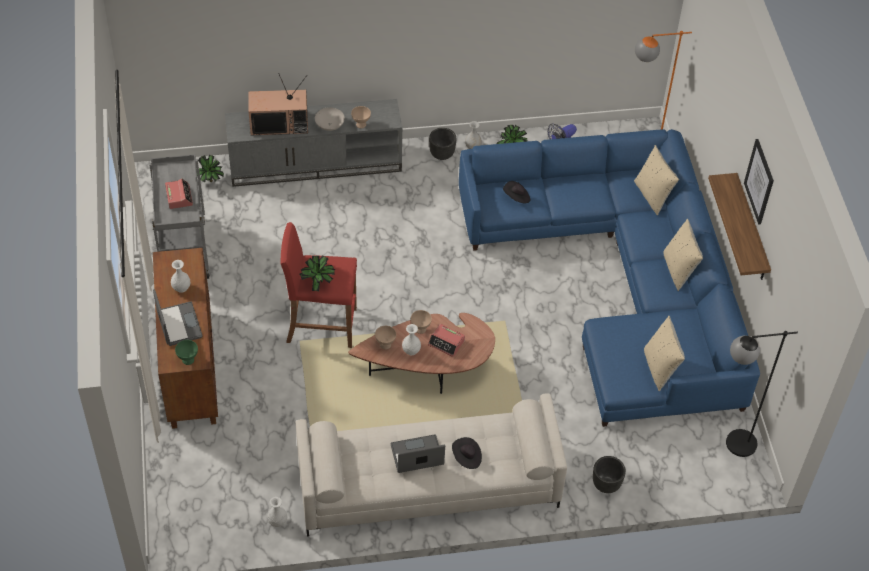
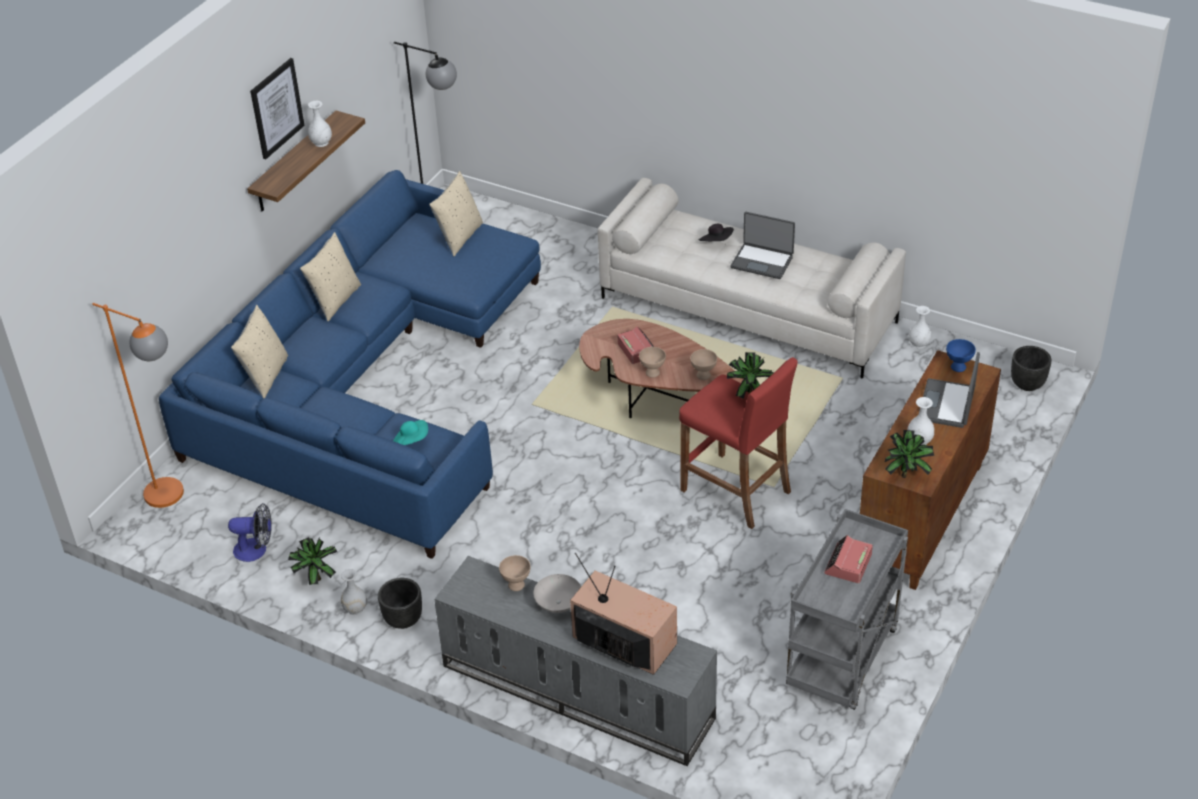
camera: 140 degrees left, 10 degrees down
green bowl [175,340,198,365] -> blue bowl [946,339,976,372]
potted plant [197,154,224,182] -> potted plant moved to [884,430,934,478]
white vase [402,324,421,355] -> white vase moved to [308,101,332,147]
black hat [503,181,530,203] -> turquoise hat [393,420,428,445]
black planter [593,456,626,493] -> black planter moved to [1011,346,1052,391]

